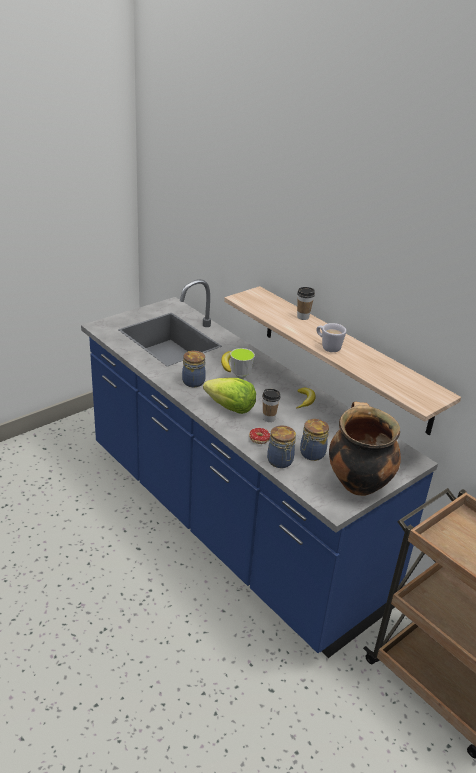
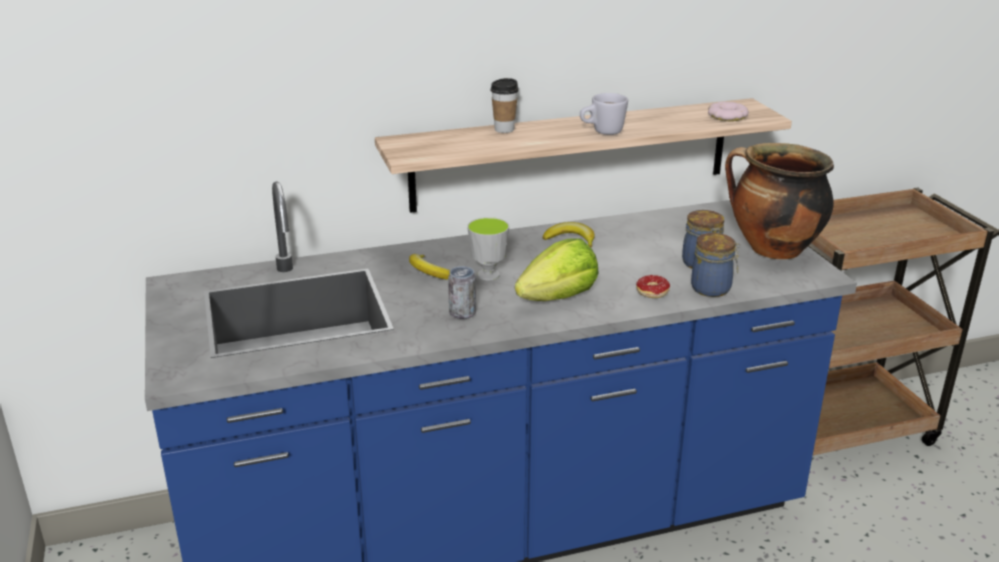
camera: 65 degrees left, 5 degrees down
jar [182,351,206,387] -> can [448,266,476,319]
cup [262,389,281,422] -> none
none -> donut [708,102,749,121]

